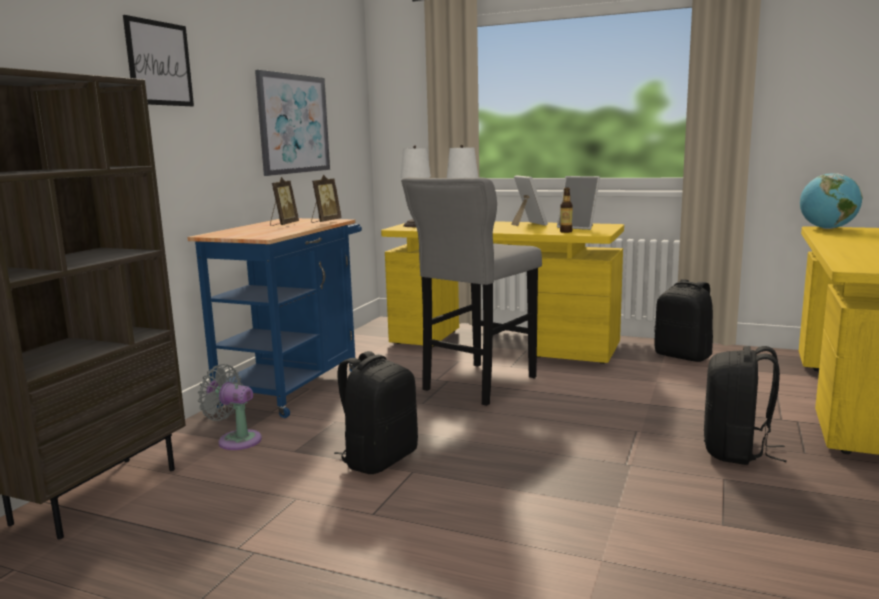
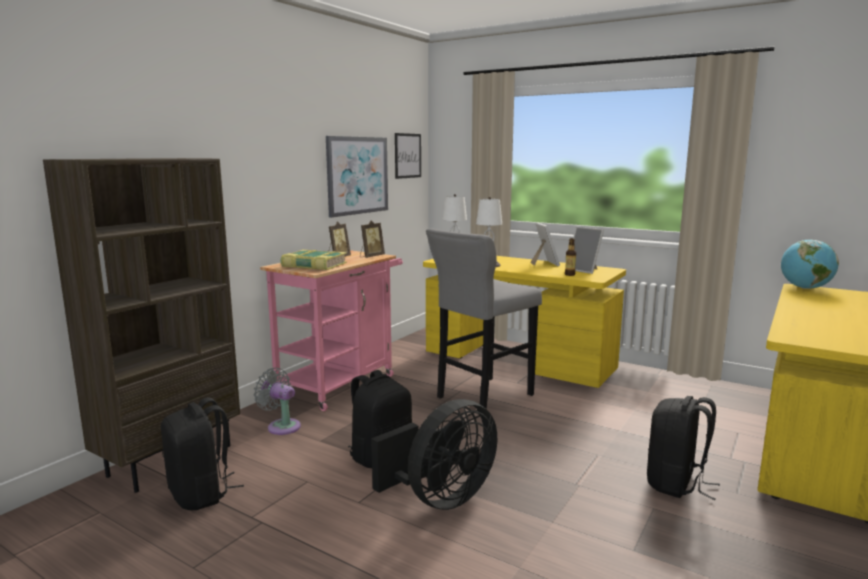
camera: 10 degrees right, 0 degrees up
picture [123,15,194,106] -> picture moved to [395,133,421,179]
blue cart [187,218,362,418] -> pink cart [260,250,403,411]
black backpack [654,279,713,362] -> black backpack moved to [161,397,244,510]
none -> book [281,250,347,270]
none -> black fan [371,399,497,510]

